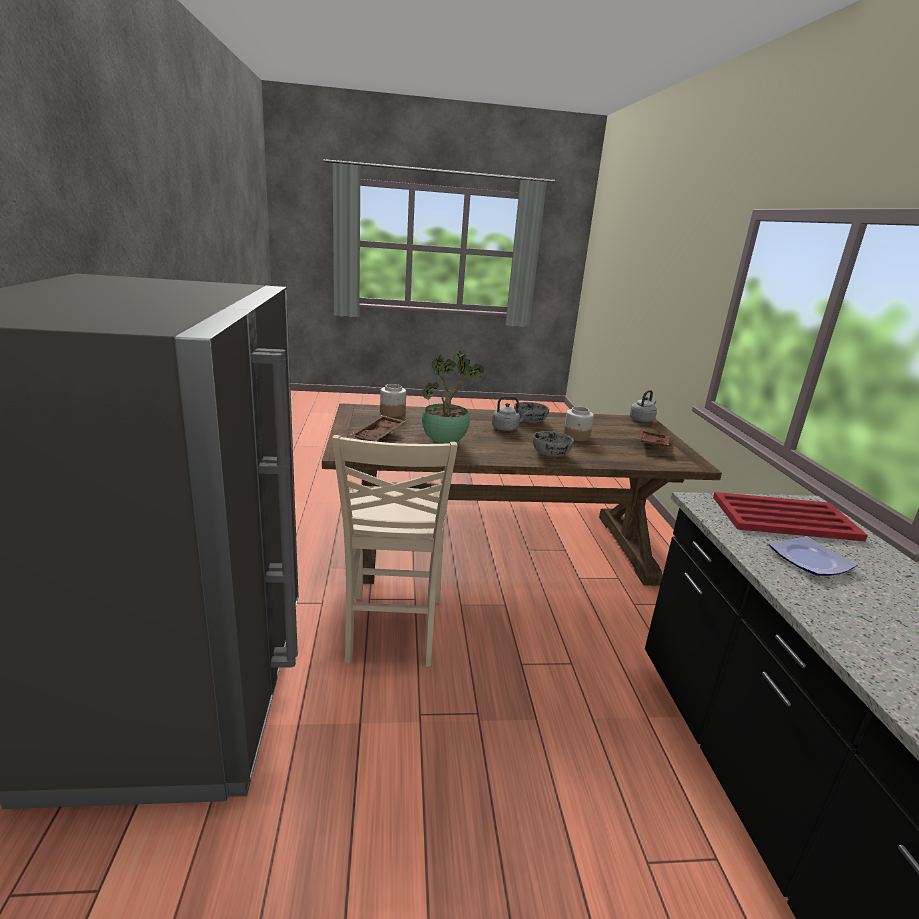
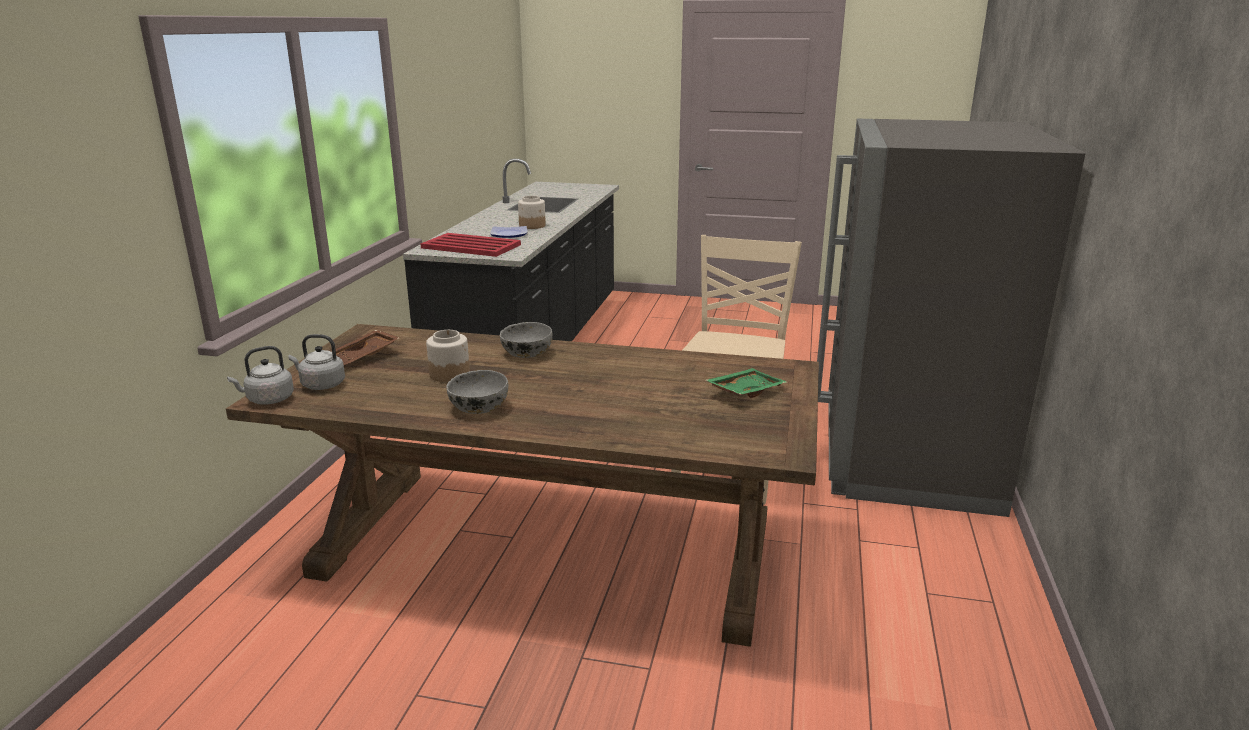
camera: 160 degrees left, 0 degrees up
brown tray [350,415,405,441] -> green tray [706,368,787,398]
jar [380,384,406,417] -> jar moved to [518,196,546,229]
potted plant [422,351,484,444] -> none
grey kettle [492,396,529,431] -> grey kettle moved to [289,334,345,390]

